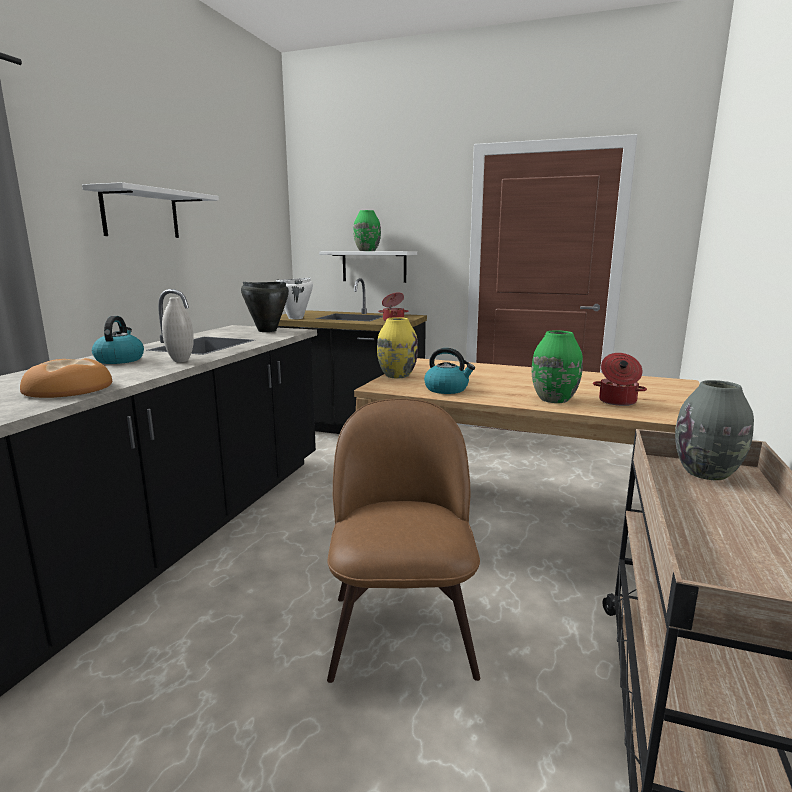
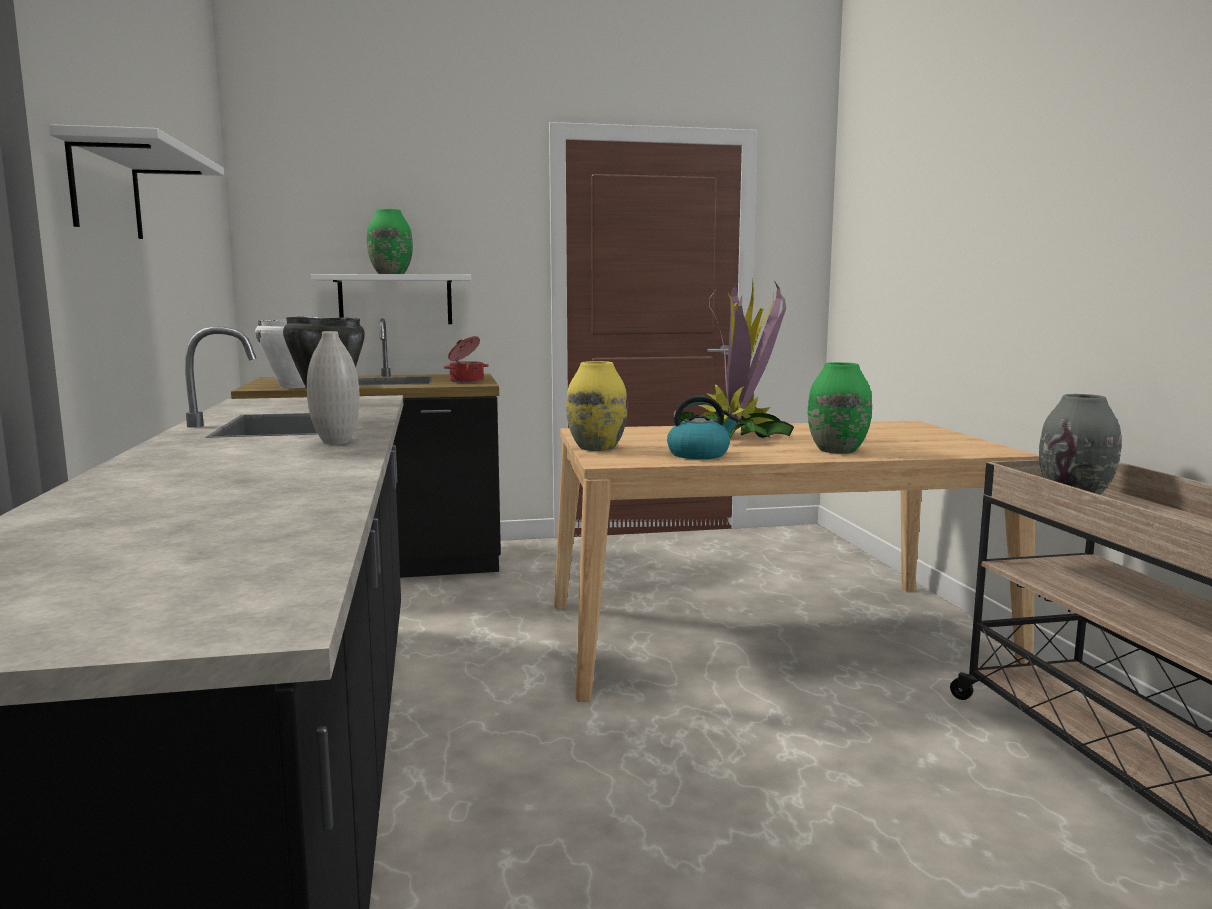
camera: 30 degrees left, 5 degrees down
bread [20,358,112,398] -> none
kettle [92,316,144,364] -> none
brown chair [327,399,480,683] -> none
cooking pot [593,353,647,406] -> none
none -> potted plant [680,278,794,439]

